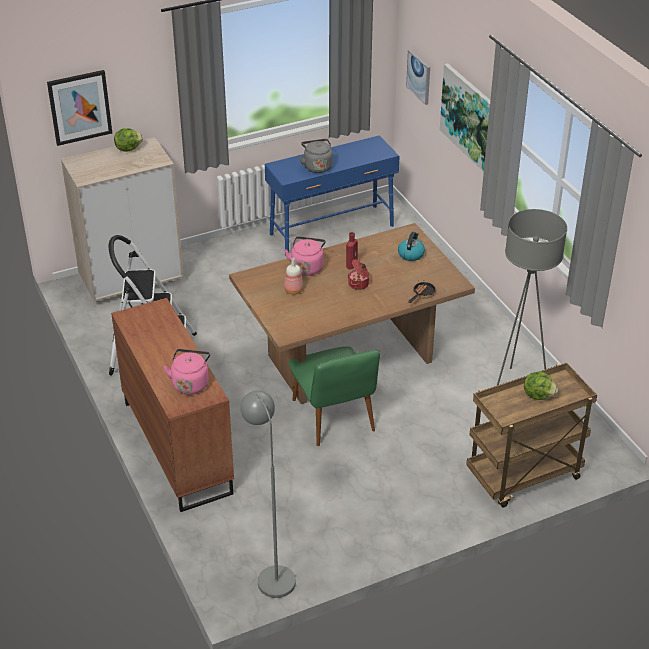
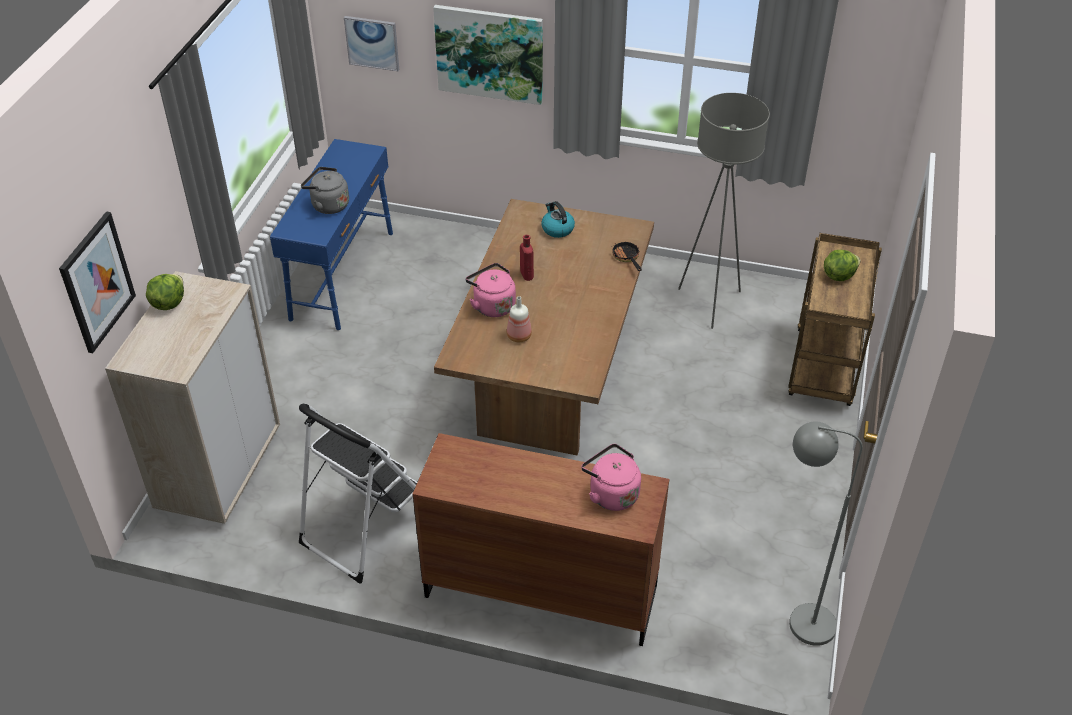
camera: 50 degrees left, 5 degrees up
green chair [289,346,380,446] -> none
cooking pot [348,259,369,290] -> none

